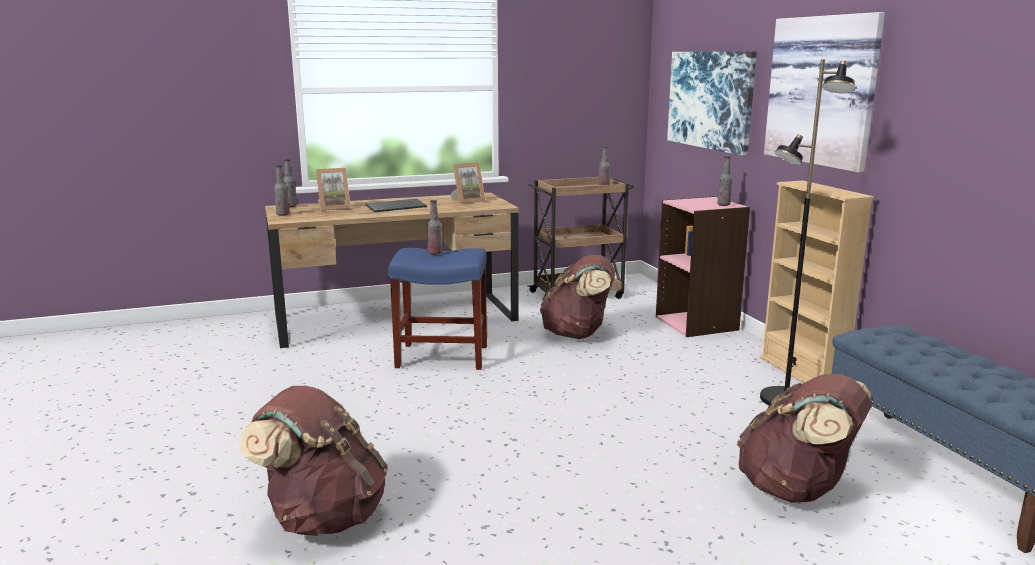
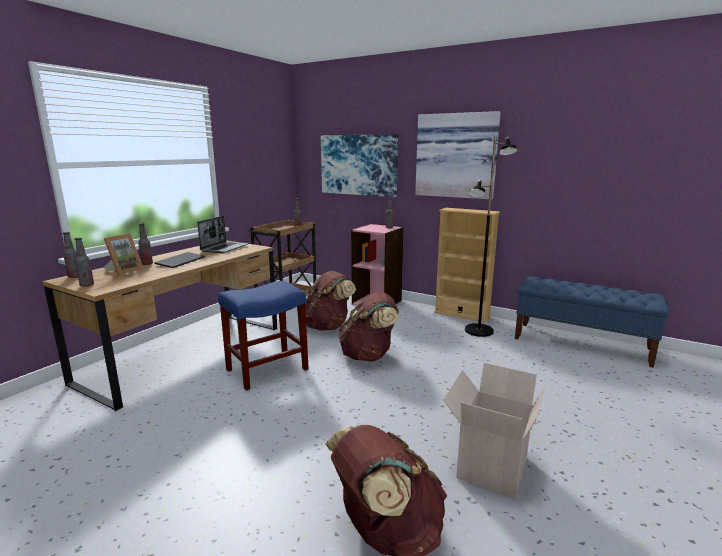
camera: 40 degrees left, 0 degrees up
bottle [427,200,442,255] -> bottle moved to [138,223,153,265]
picture frame [451,162,486,204] -> laptop [197,216,249,253]
brown backpack [737,374,872,503] -> brown backpack moved to [339,293,399,362]
none -> cardboard box [443,363,546,499]

